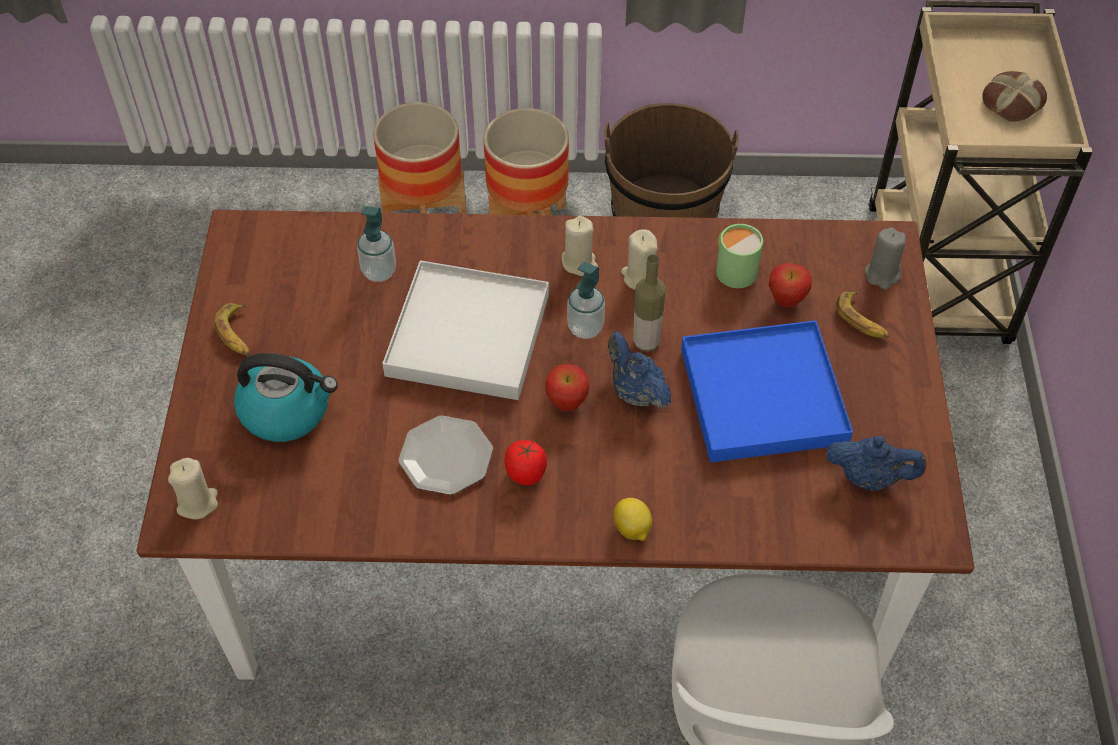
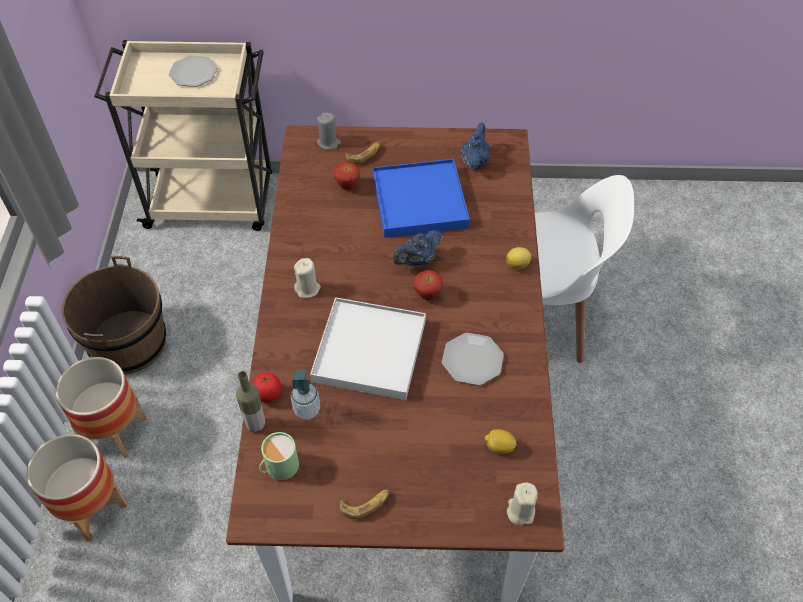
camera: 90 degrees left, 0 degrees up
kettle [234,353,338,442] -> none
tomato [505,440,547,485] -> tomato moved to [252,372,281,403]
soap dispenser [567,262,605,339] -> none
beige candle [621,229,658,290] -> none
bottle [633,254,666,352] -> bottle moved to [236,371,265,433]
green mug [716,224,763,288] -> green mug moved to [259,432,299,480]
bread [982,71,1047,122] -> plate [169,55,218,87]
none -> lemon [485,429,517,454]

